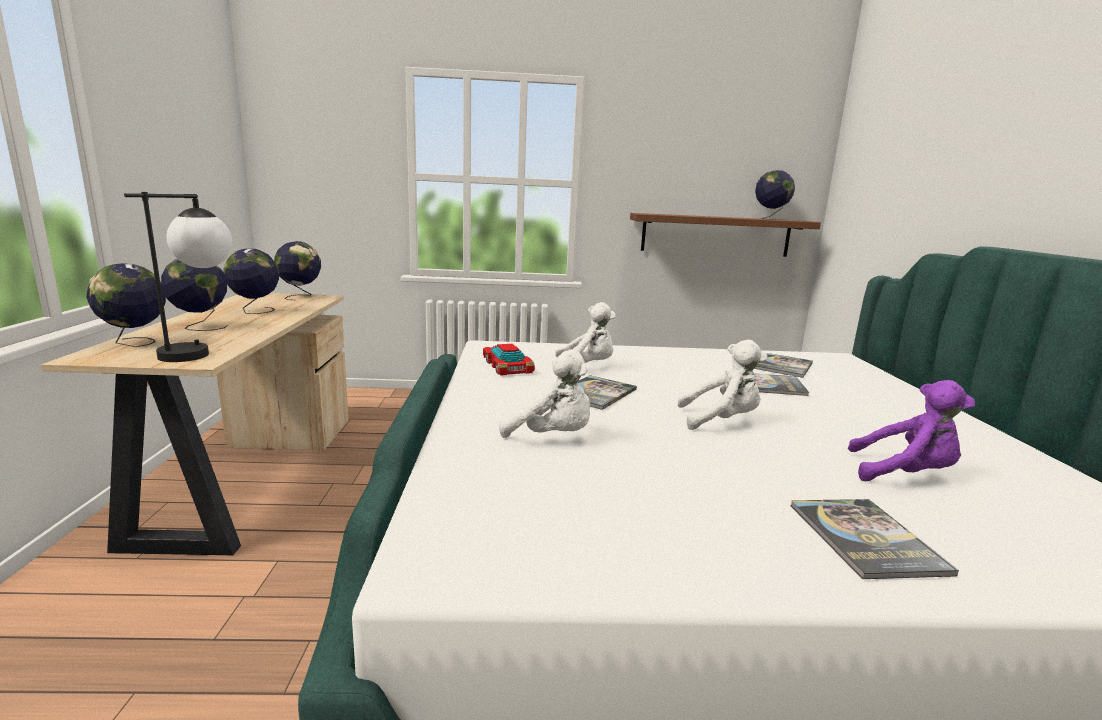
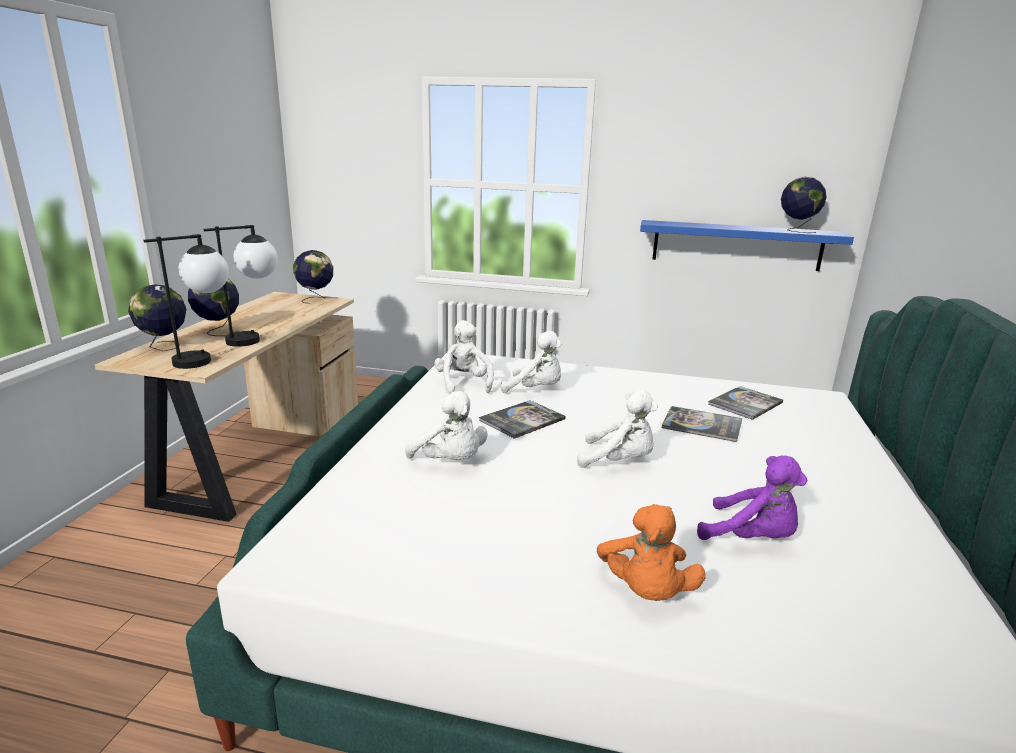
camera: 15 degrees right, 5 degrees up
globe [223,249,279,314] -> none
toy car [483,344,535,376] -> white plush toy [434,320,494,394]
brown shelf [630,213,821,257] -> blue shelf [640,220,854,271]
book [790,499,959,579] -> orange plush toy [597,504,706,601]
none -> table lamp [203,225,278,347]

